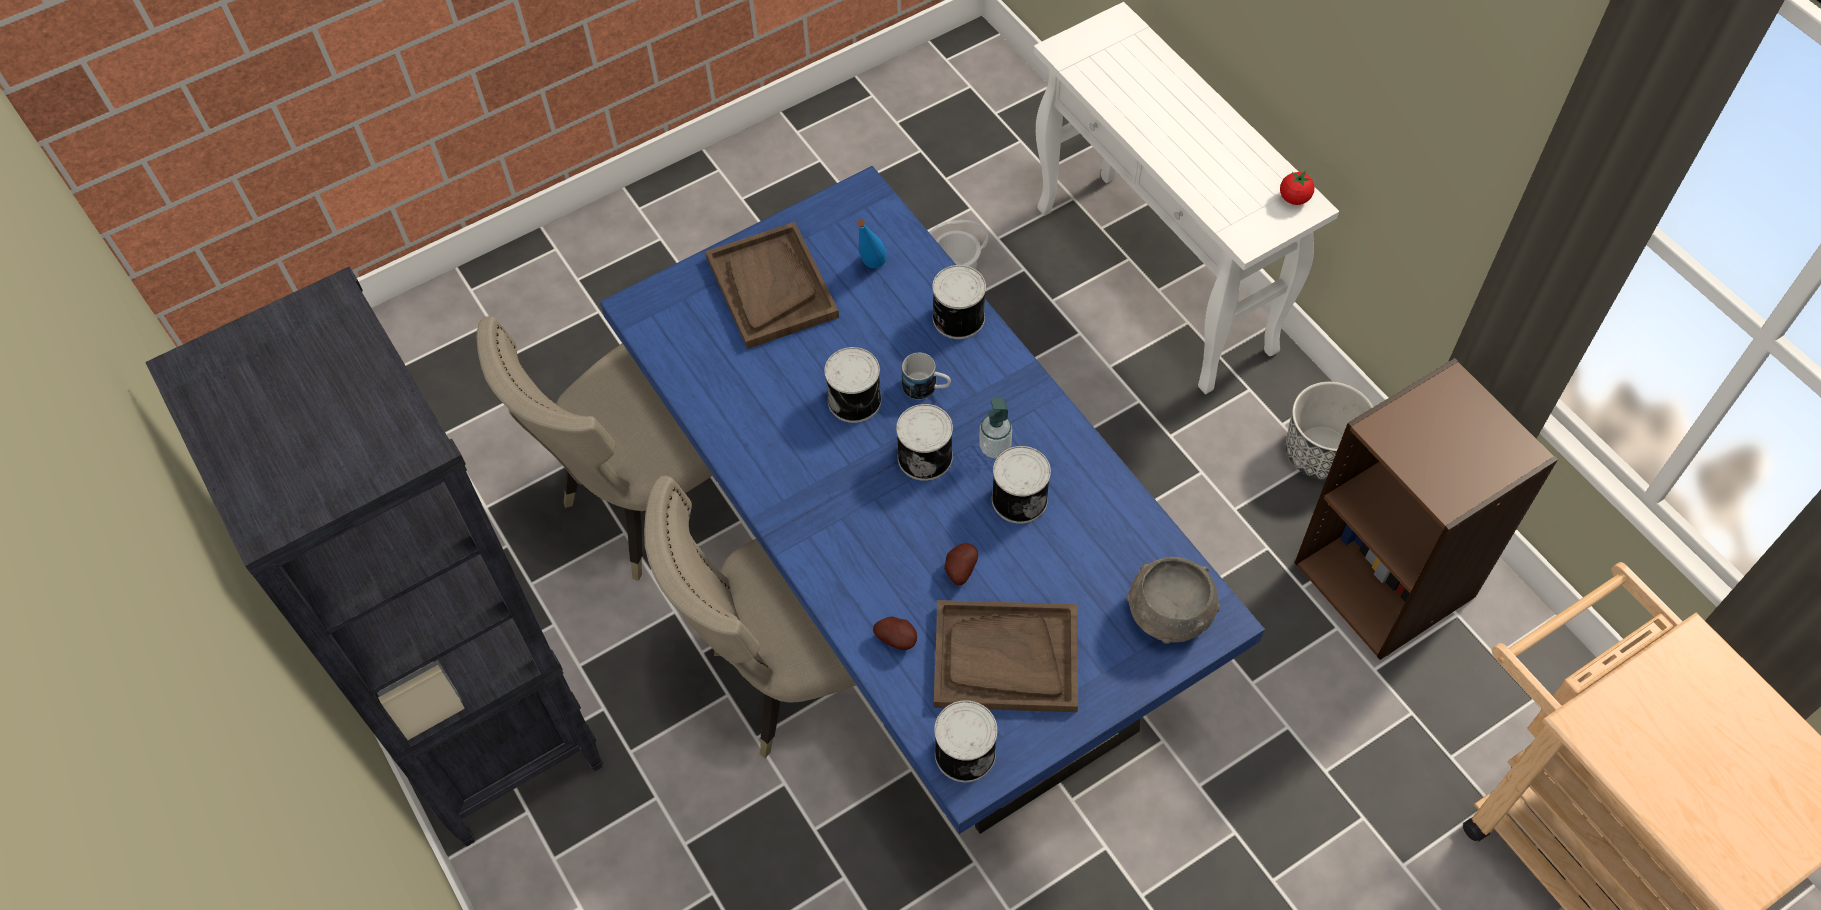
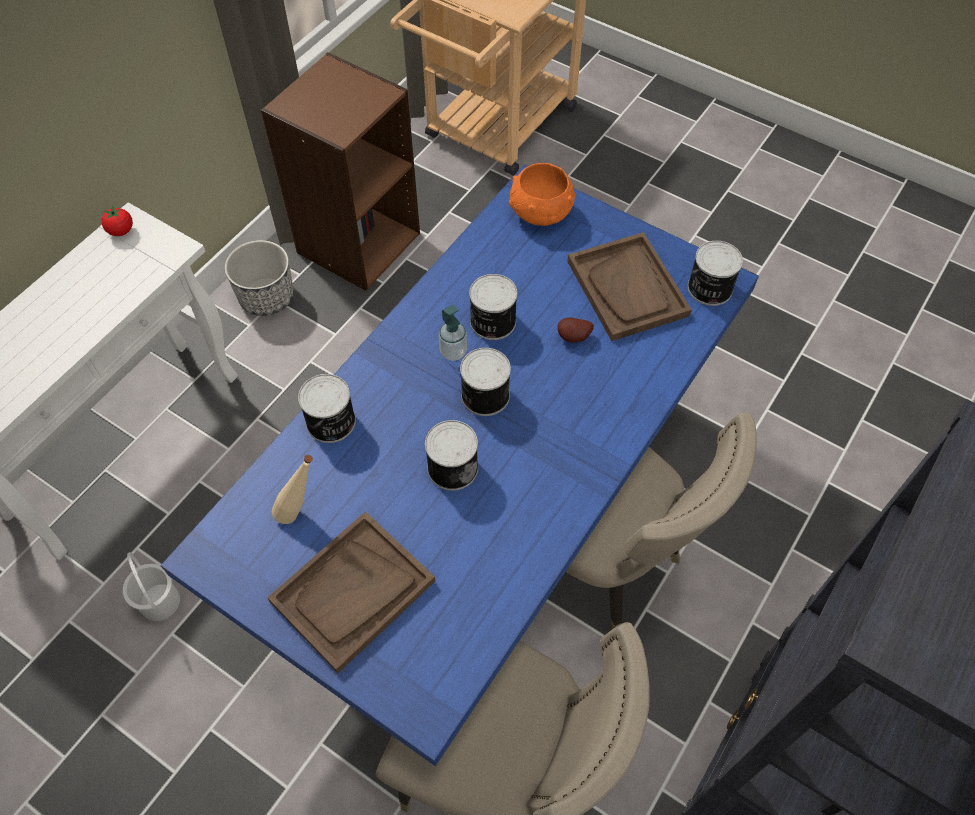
camera: 115 degrees left, 0 degrees up
blue bottle [857,219,887,268] -> beige bottle [272,455,313,524]
potato [873,616,917,650] -> none
mug [902,353,951,400] -> none
grey bowl [1127,557,1220,644] -> orange bowl [509,163,575,226]

